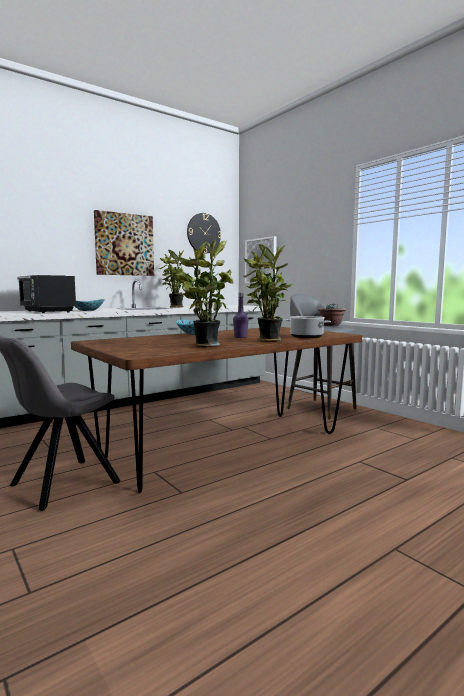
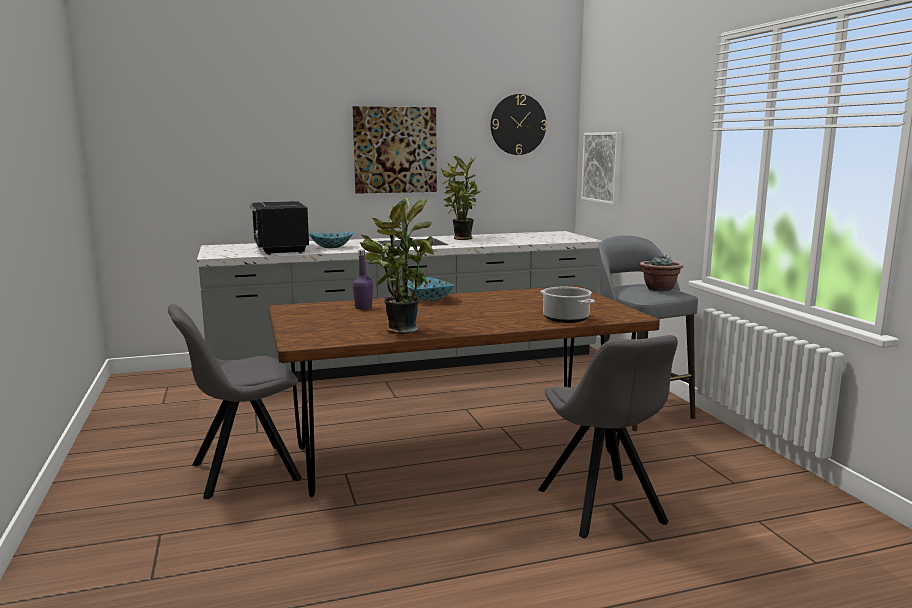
camera: 20 degrees right, 5 degrees up
purple bottle [233,293,249,338] -> purple bottle moved to [353,250,373,310]
potted plant [243,244,293,342] -> none
none -> grey chair [538,335,678,538]

